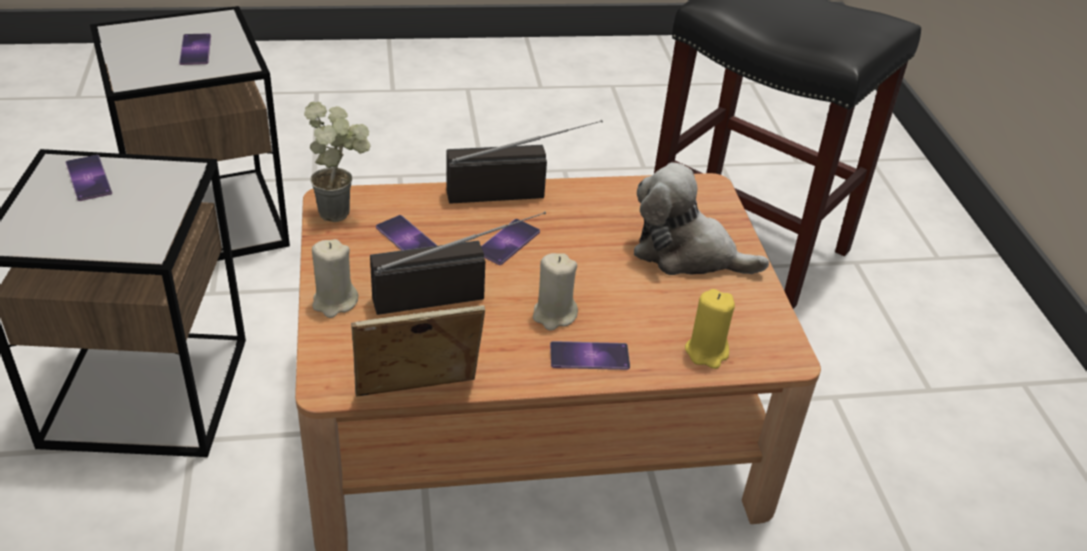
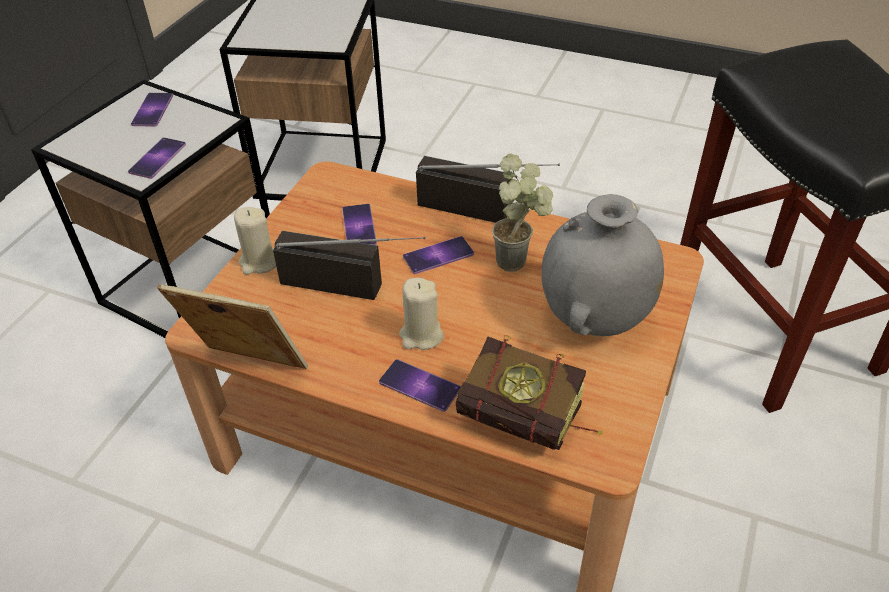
camera: 35 degrees right, 5 degrees up
phone [179,33,211,65] -> phone moved to [128,138,186,179]
potted plant [304,102,371,222] -> potted plant moved to [492,153,553,272]
plush toy [634,162,769,275] -> grey vase [541,194,664,336]
yellow candle [685,289,735,369] -> book [456,335,603,450]

